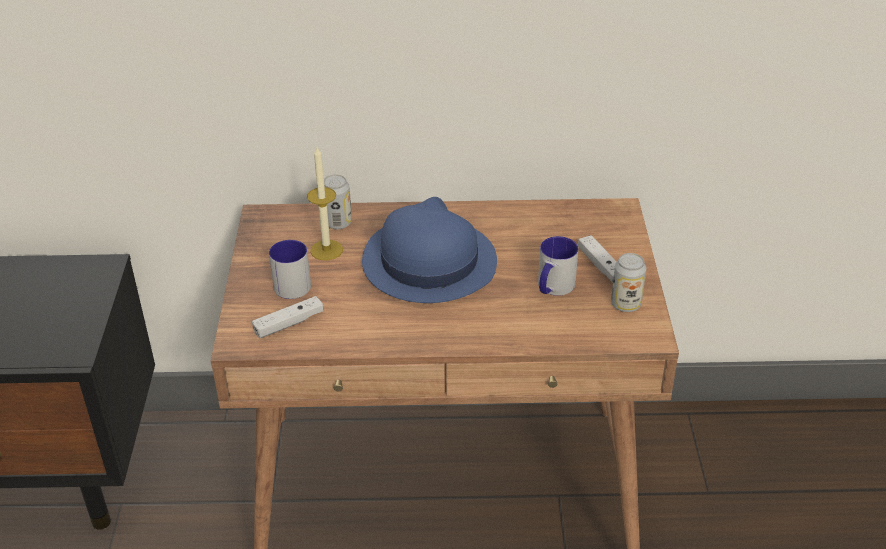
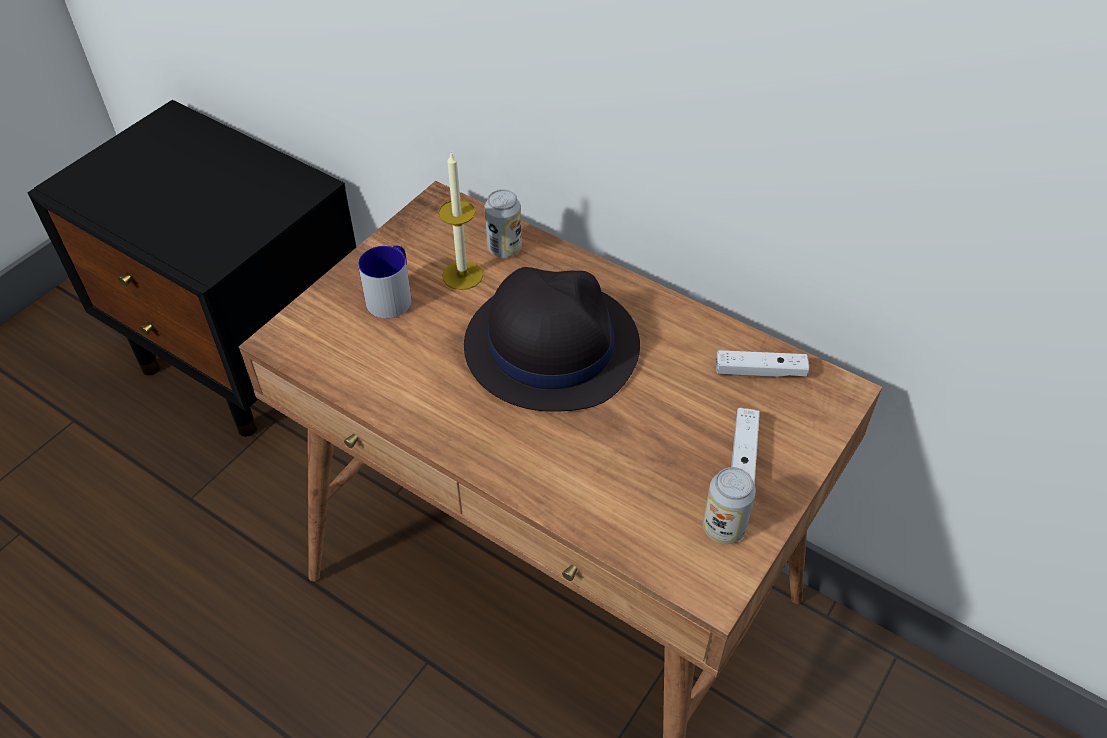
camera: 35 degrees right, 10 degrees up
white game controller [252,296,324,338] -> white game controller moved to [716,350,809,377]
blue hat [362,197,497,303] -> black hat [464,267,640,412]
mug [538,236,578,296] -> none

